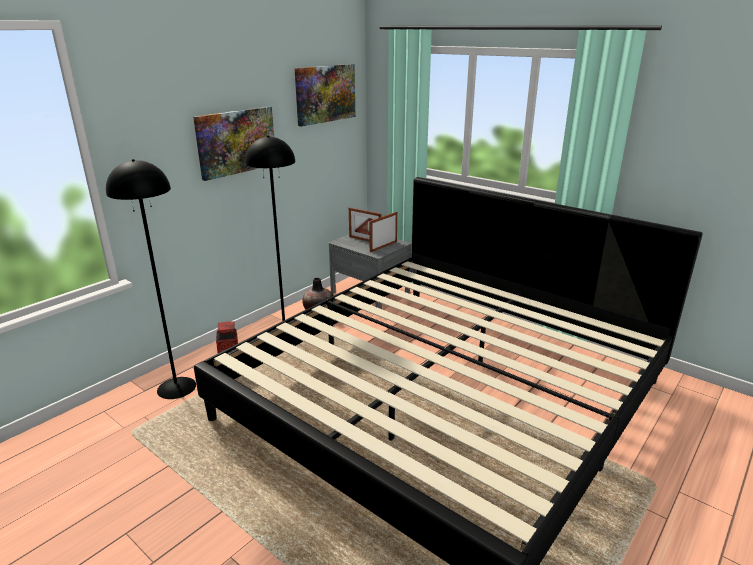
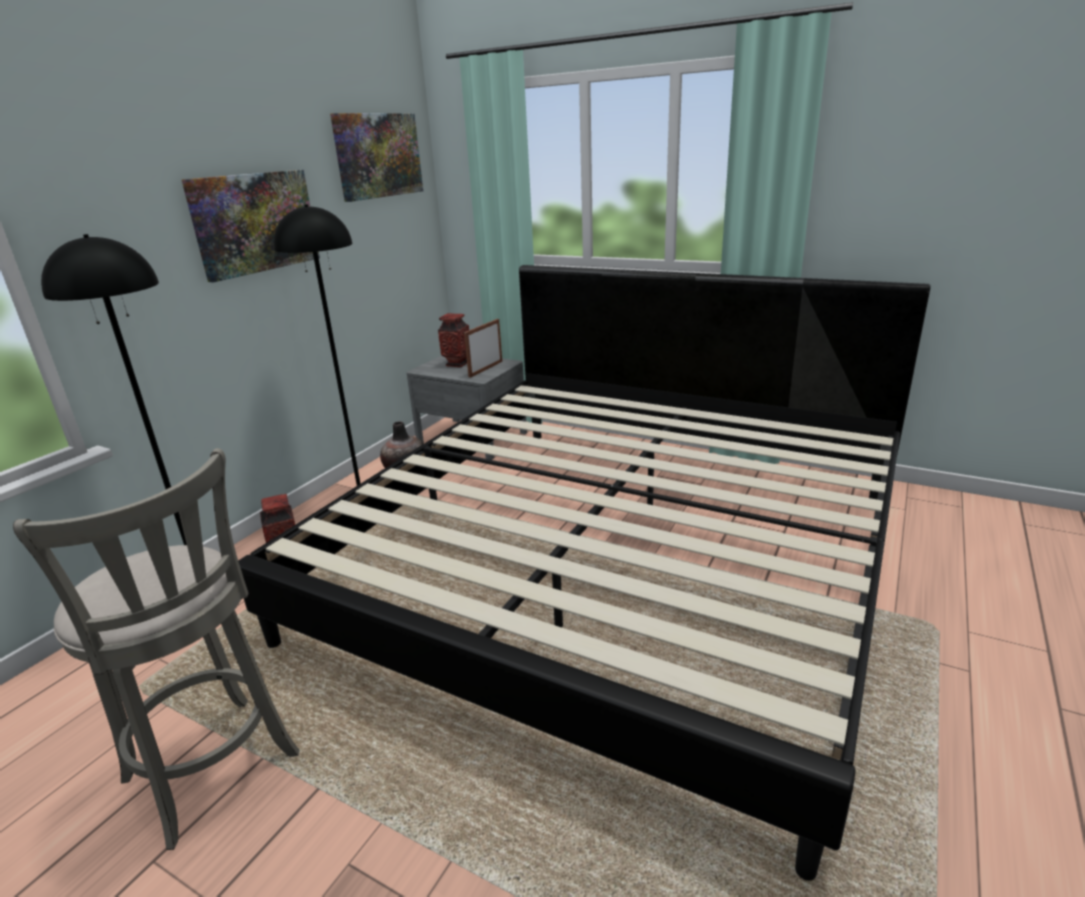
camera: 10 degrees left, 0 degrees up
picture frame [349,207,382,242] -> vase [438,313,469,367]
none -> grey stool [13,448,300,850]

